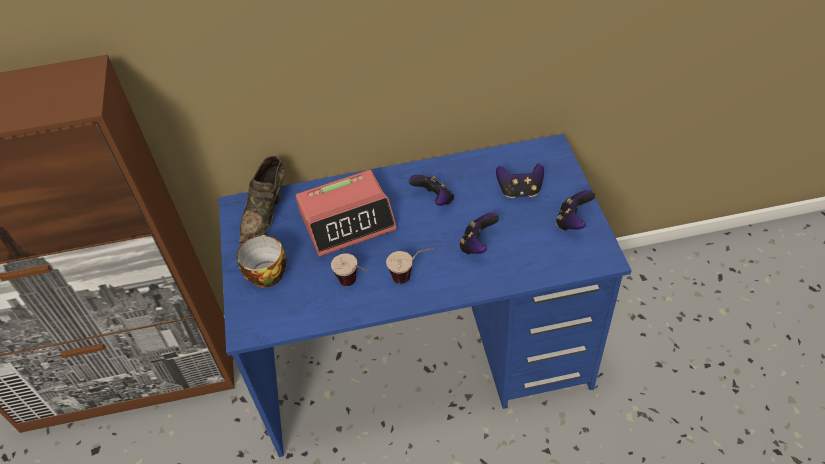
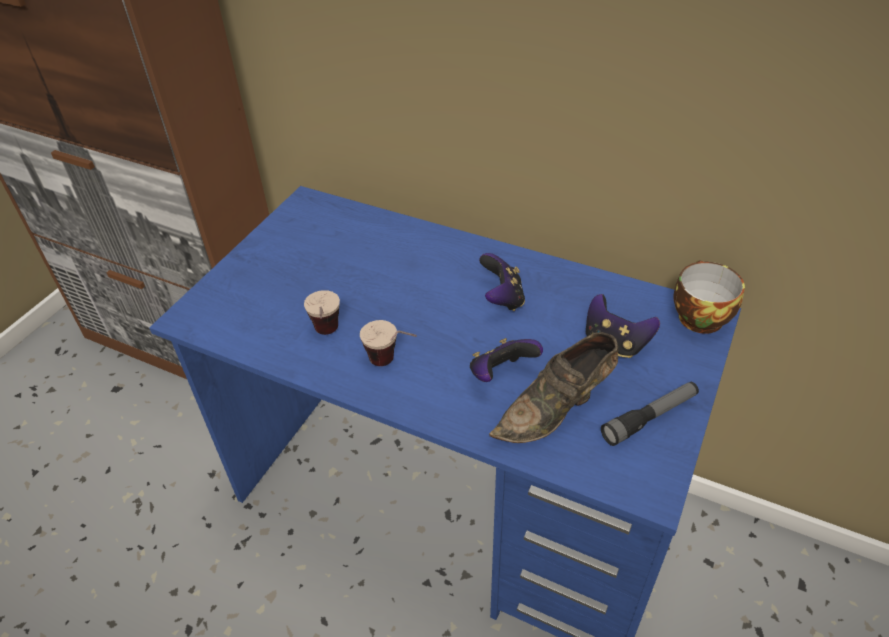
camera: 35 degrees right, 5 degrees down
cup [237,235,287,288] -> cup moved to [673,260,745,334]
brown shoe [239,156,285,243] -> brown shoe moved to [489,332,618,443]
alarm clock [296,170,397,257] -> none
game controller [556,190,595,231] -> flashlight [601,382,699,446]

